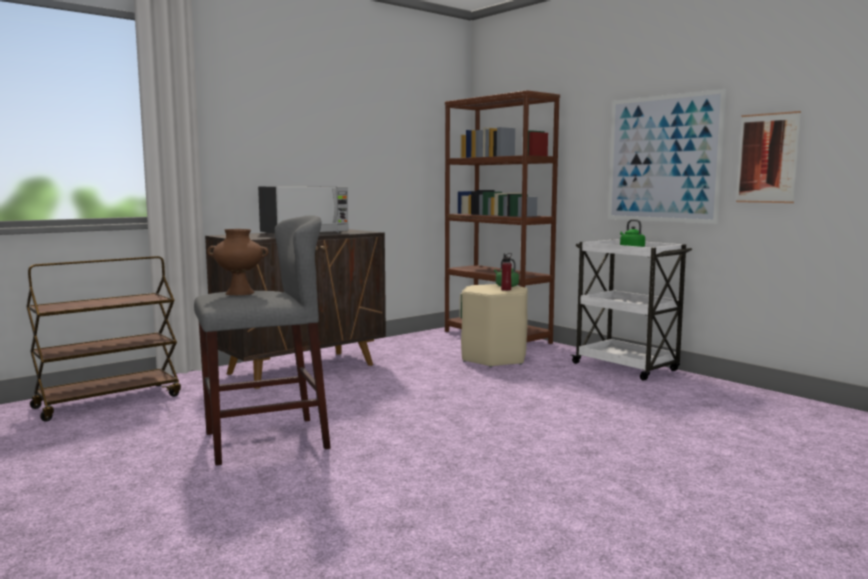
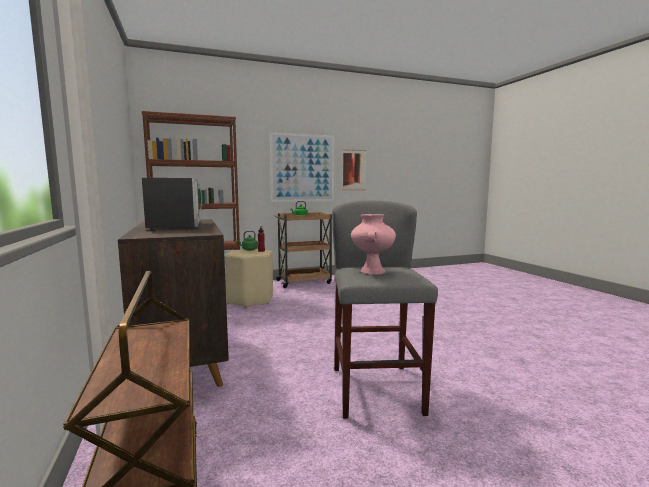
camera: 70 degrees left, 0 degrees up
brown vase [207,229,269,296] -> pink vase [351,214,396,275]
white cart [571,239,692,381] -> brown cart [274,212,332,288]

